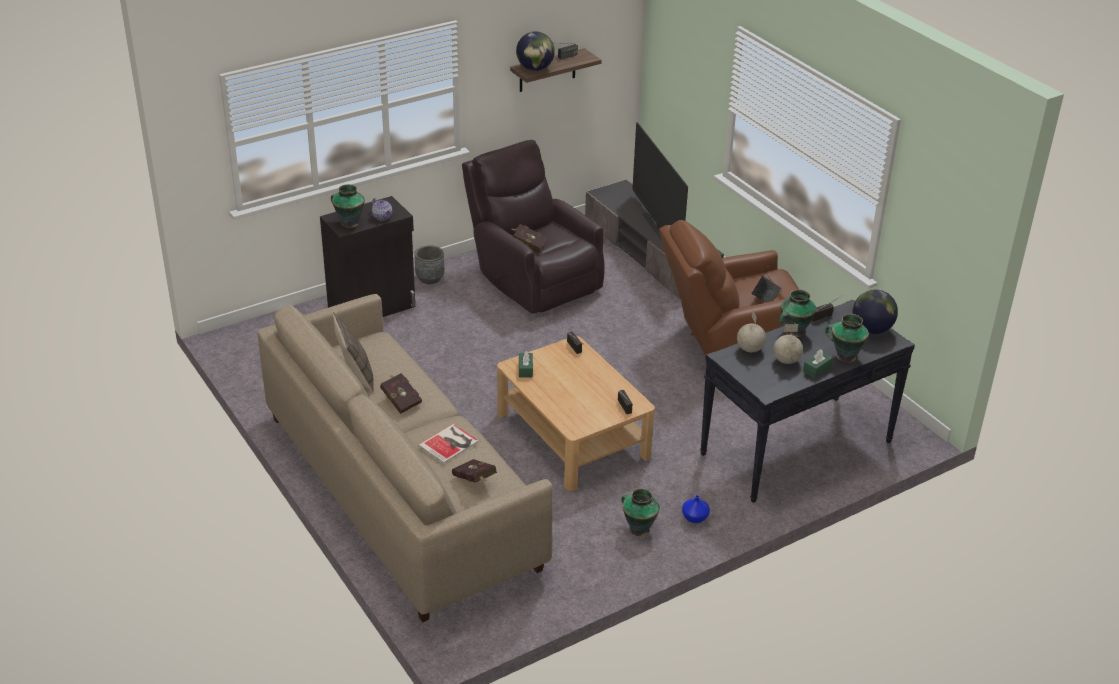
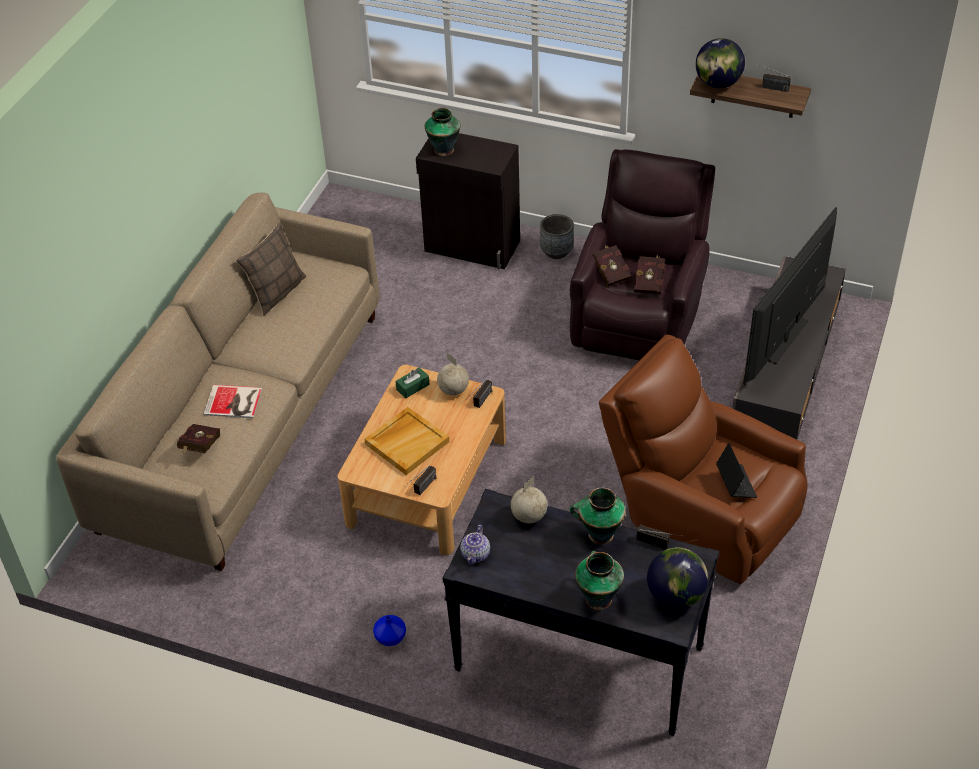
camera: 55 degrees right, 10 degrees up
teapot [372,198,392,220] -> teapot moved to [460,525,490,565]
red book [380,373,422,414] -> red book moved to [634,255,665,294]
vase [621,488,660,536] -> none
laptop [752,263,781,302] -> laptop turned 90 degrees counterclockwise [716,443,757,498]
globe [773,324,803,364] -> globe moved to [437,352,469,395]
green tissue box [803,349,833,378] -> none
none -> beige tray [364,407,449,475]

